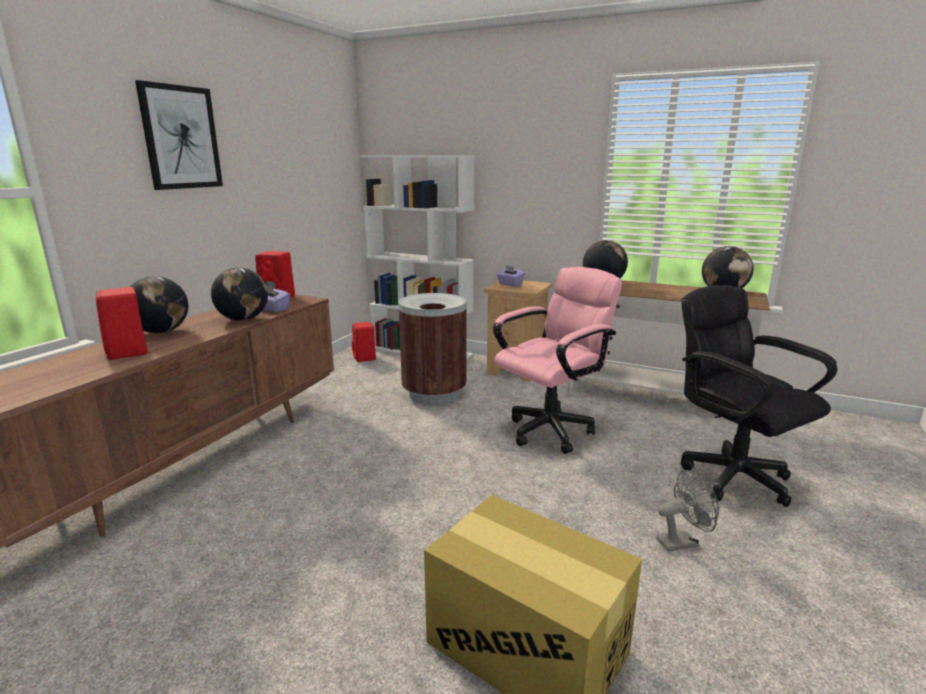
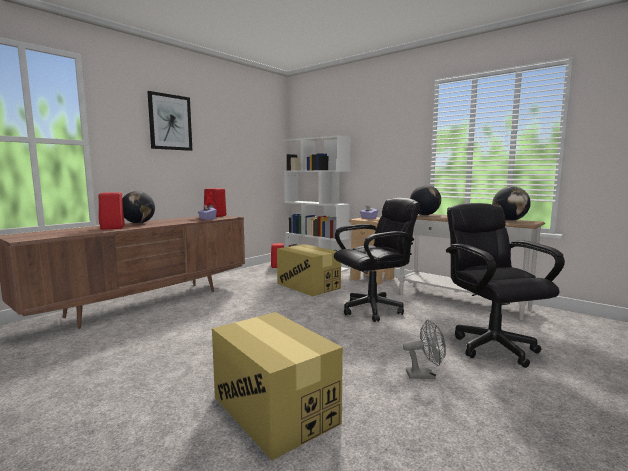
camera: 15 degrees right, 10 degrees down
globe [211,267,268,321] -> none
brown trash can [398,293,467,405] -> cardboard box [277,244,341,296]
pink office chair [493,267,622,454] -> black office chair [334,198,421,322]

